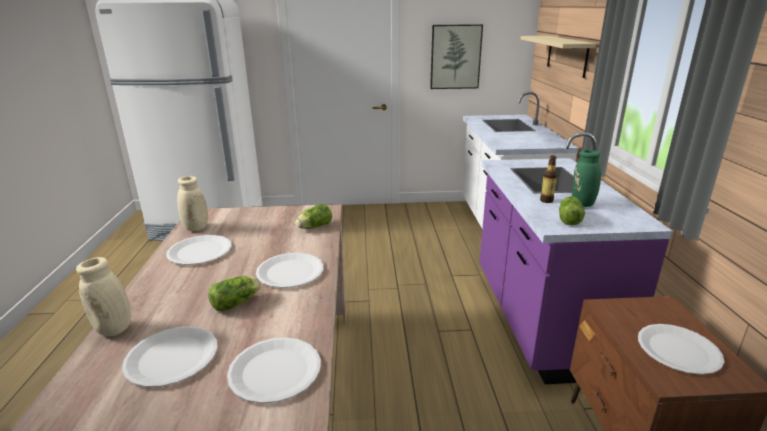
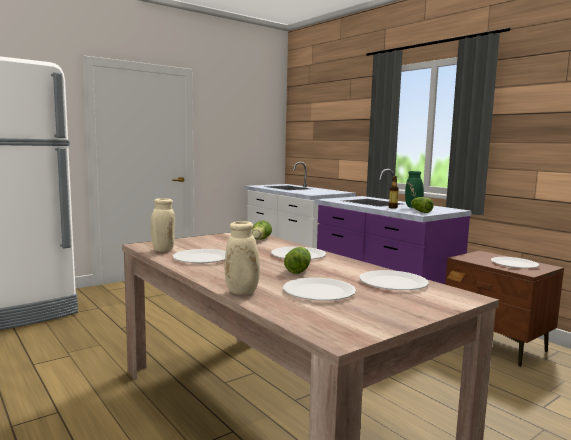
camera: 35 degrees left, 15 degrees down
picture [430,24,483,89] -> none
beige shelf [521,36,596,78] -> none

